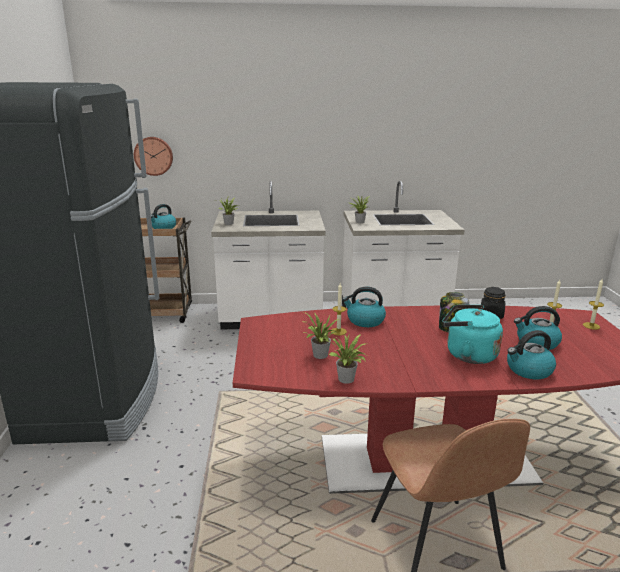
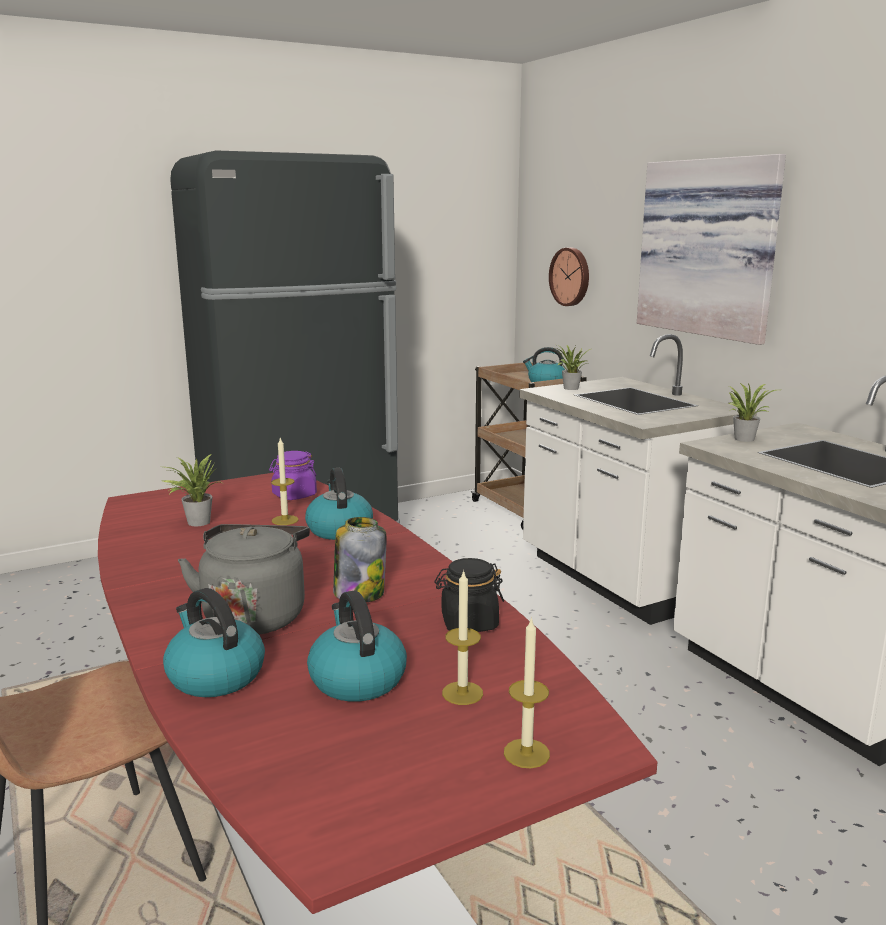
camera: 65 degrees right, 5 degrees down
potted plant [323,334,367,384] -> none
turquoise kettle [442,305,503,364] -> grey kettle [178,524,310,635]
none -> purple jar [269,451,317,500]
none -> picture [637,154,786,345]

